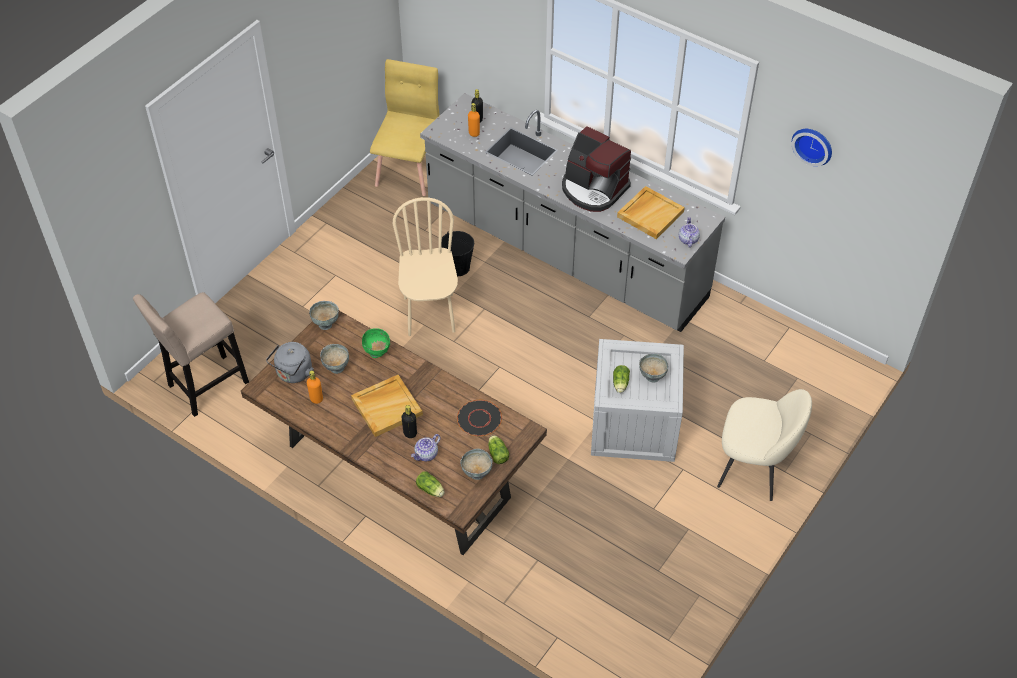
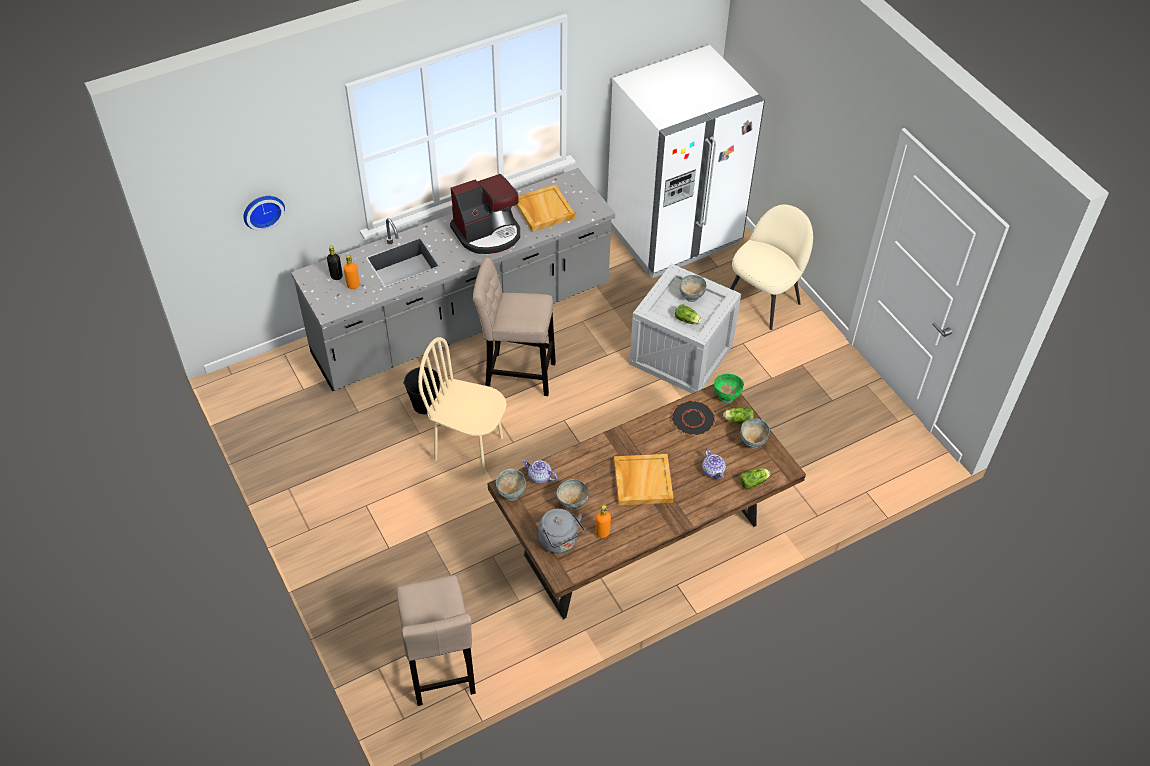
camera: 65 degrees left, 0 degrees up
green bowl [362,328,390,358] -> green bowl moved to [714,374,744,403]
yellow chair [370,59,440,196] -> none
black bottle [402,405,417,438] -> none
teapot [679,217,700,248] -> teapot moved to [522,459,557,484]
wall clock [792,129,832,166] -> wall clock moved to [244,196,285,231]
none -> beige stool [473,257,556,396]
none -> white fridge [607,45,765,278]

